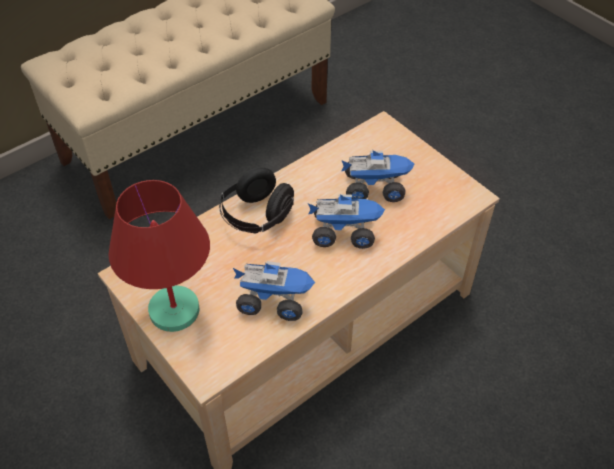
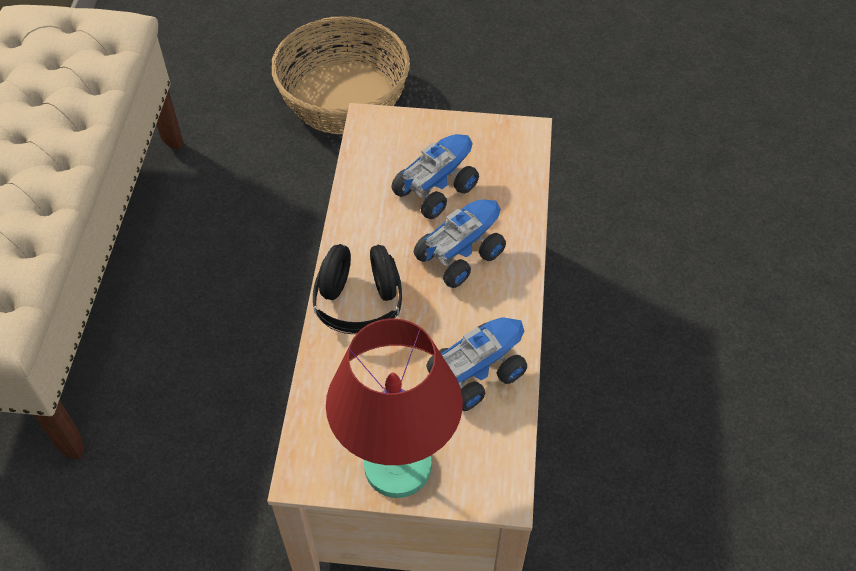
camera: 45 degrees left, 5 degrees up
none -> basket [272,16,410,134]

